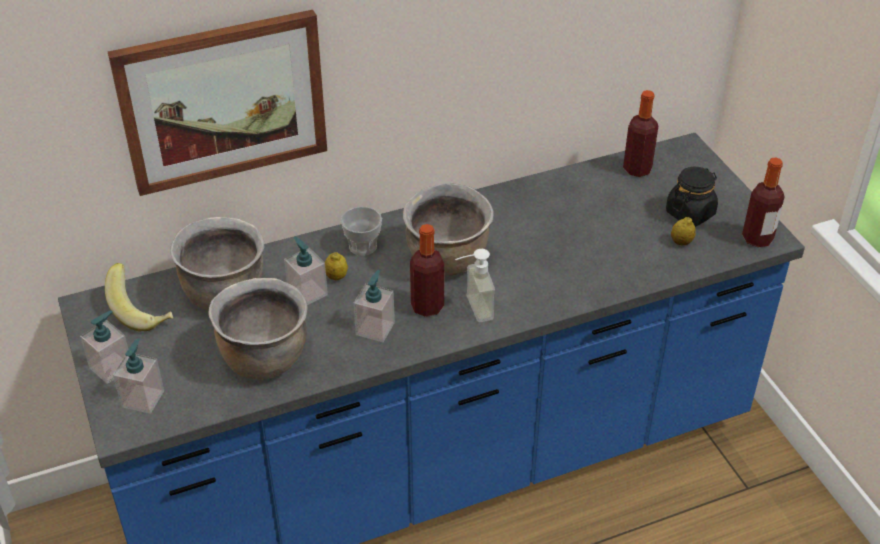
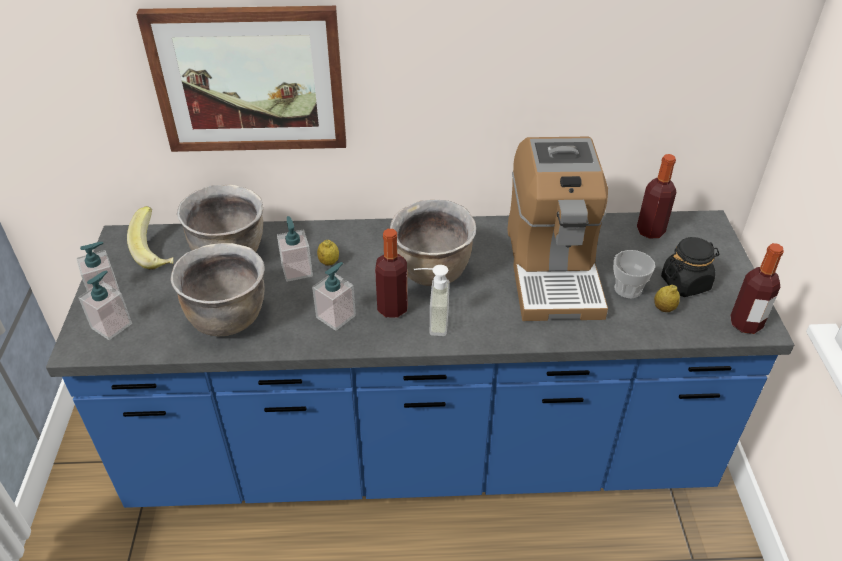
camera: 20 degrees right, 0 degrees up
cup [341,206,382,256] -> cup moved to [613,250,655,298]
none -> coffee machine [507,137,608,321]

